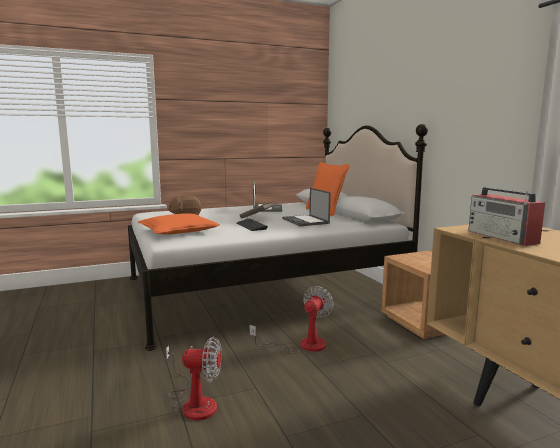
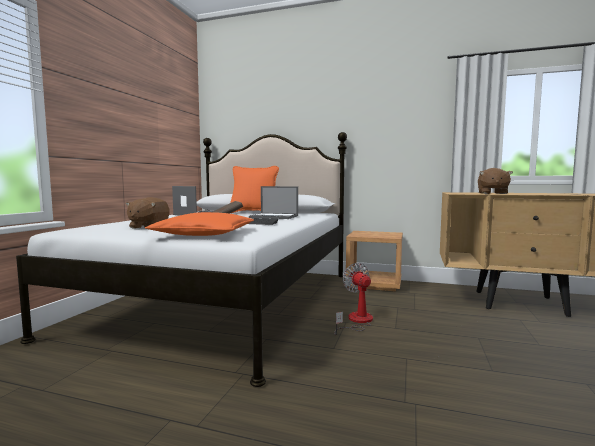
camera: 50 degrees left, 5 degrees down
fan [166,337,222,421] -> none
radio [468,187,545,246] -> brown plush toy [478,168,513,194]

